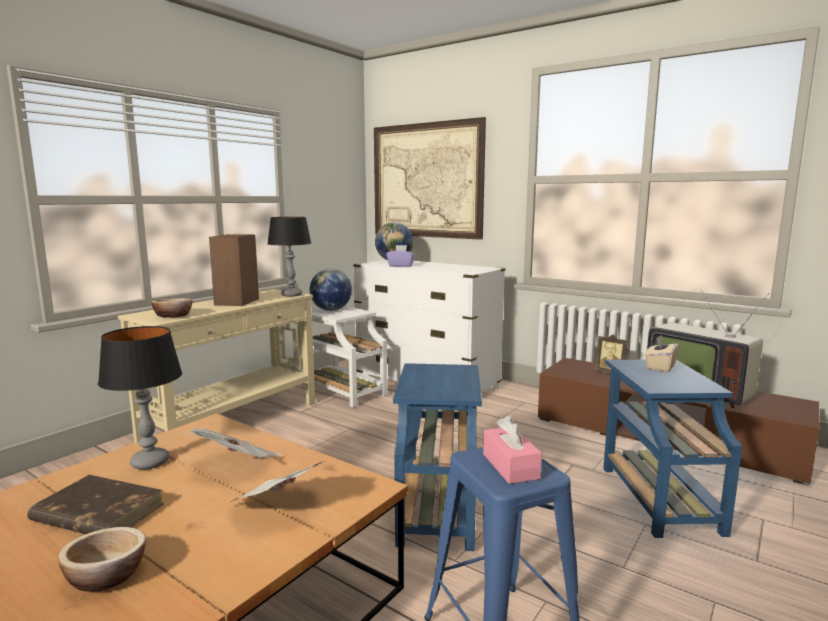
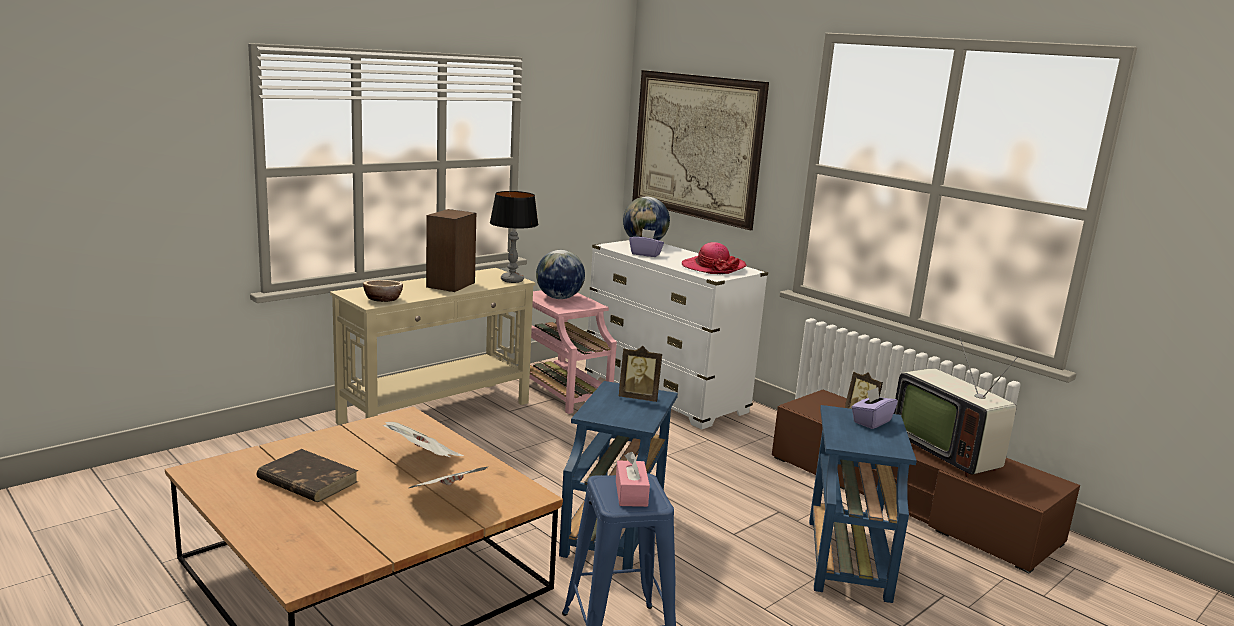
camera: 10 degrees right, 5 degrees up
bowl [58,527,146,592] -> none
table lamp [98,326,182,470] -> none
white side table [300,306,387,408] -> pink side table [530,290,617,414]
beige tissue box [645,335,679,373] -> purple tissue box [851,387,898,429]
none -> picture frame [619,346,662,402]
none -> hat [682,242,747,274]

